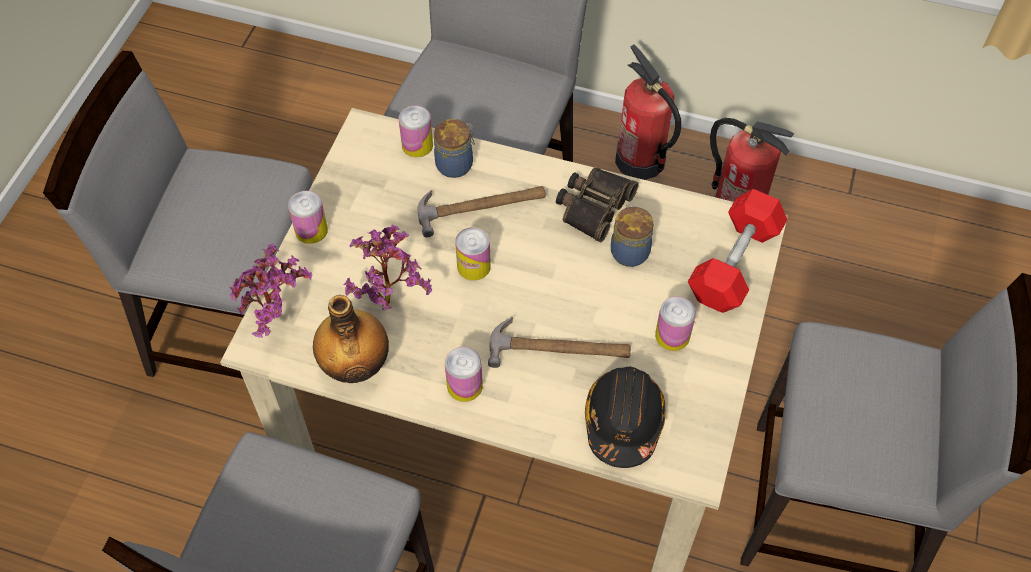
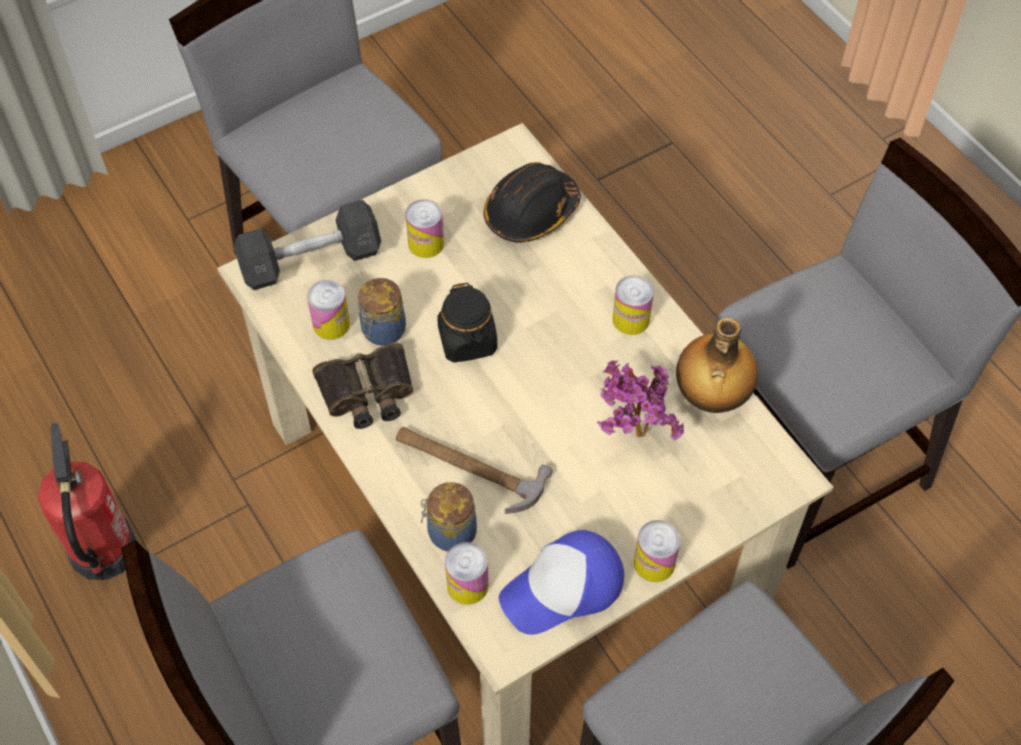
camera: 140 degrees left, 0 degrees up
potted plant [229,244,312,338] -> none
can [455,227,491,281] -> can moved to [307,280,350,340]
hammer [488,317,631,368] -> none
fire extinguisher [615,44,681,180] -> none
red dumbbell [688,189,787,313] -> grey dumbbell [234,200,381,290]
none -> black jar [437,283,497,363]
none -> cap [499,530,624,635]

